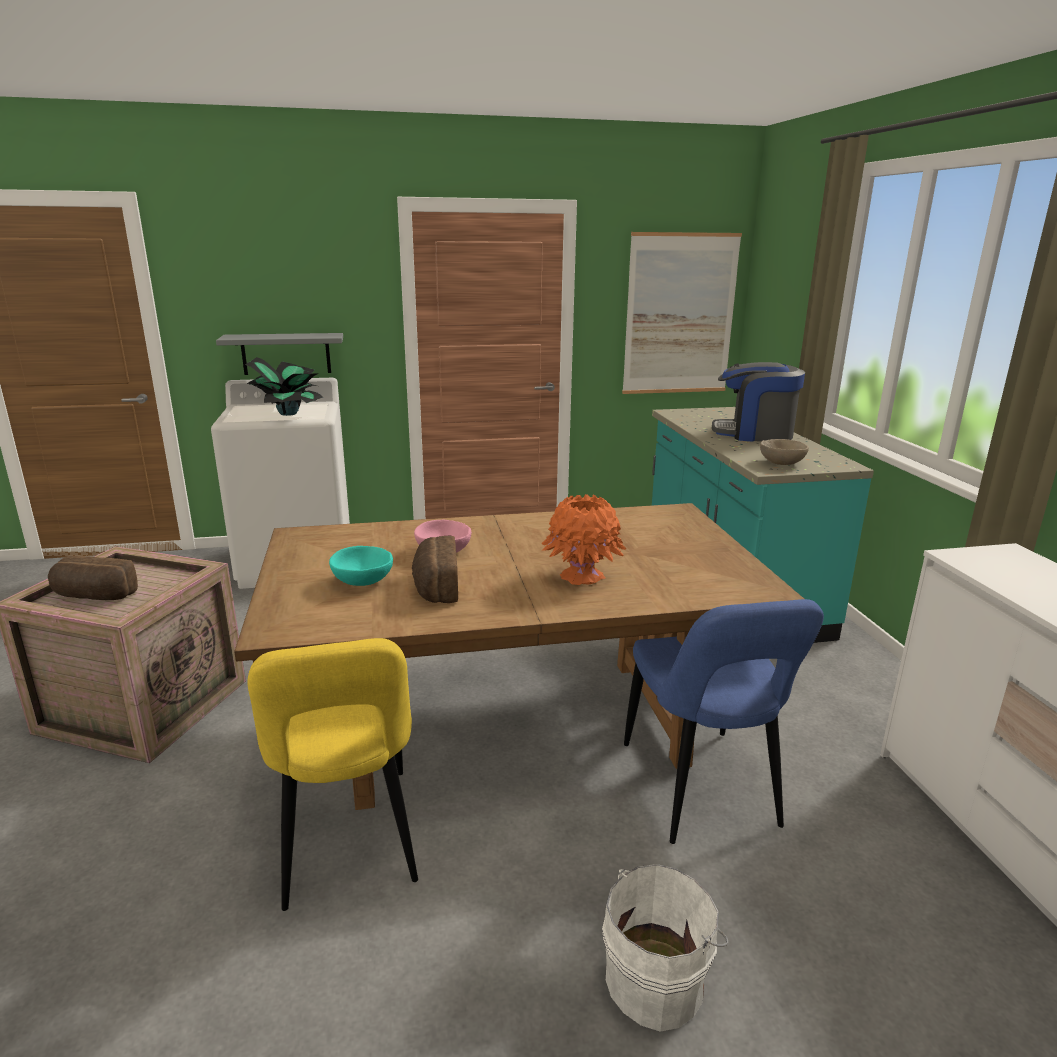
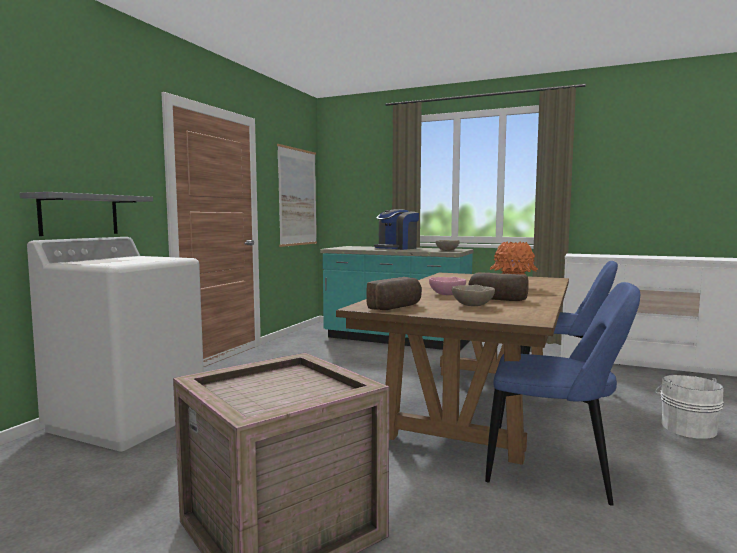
camera: 55 degrees left, 15 degrees down
bread [48,556,138,600] -> bread moved to [366,277,422,310]
potted plant [245,357,323,416] -> none
yellow chair [247,638,418,911] -> blue chair [485,282,640,506]
turquoise bowl [329,546,393,586] -> beige bowl [452,285,495,306]

